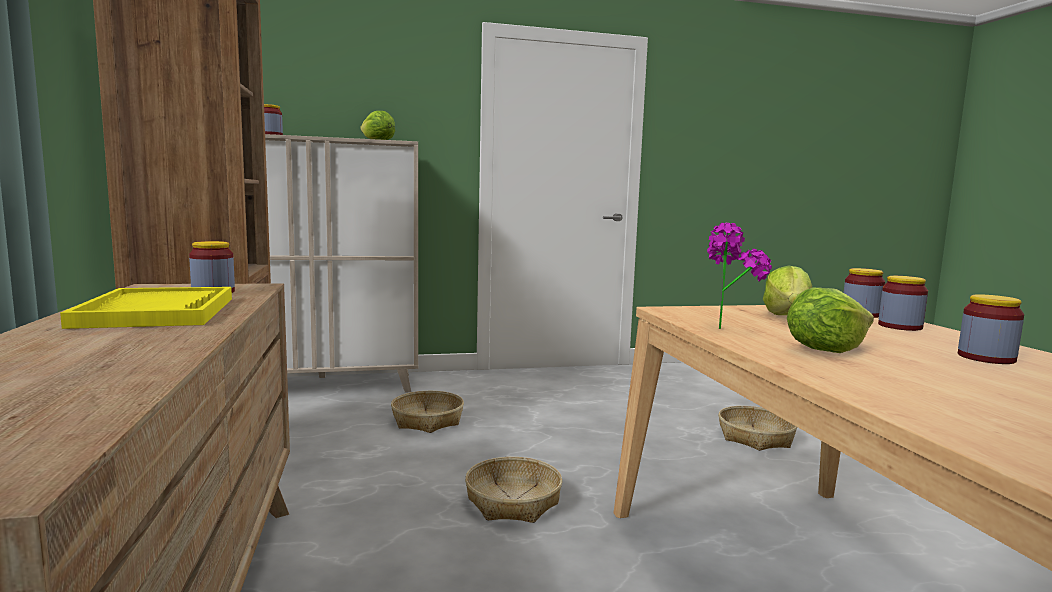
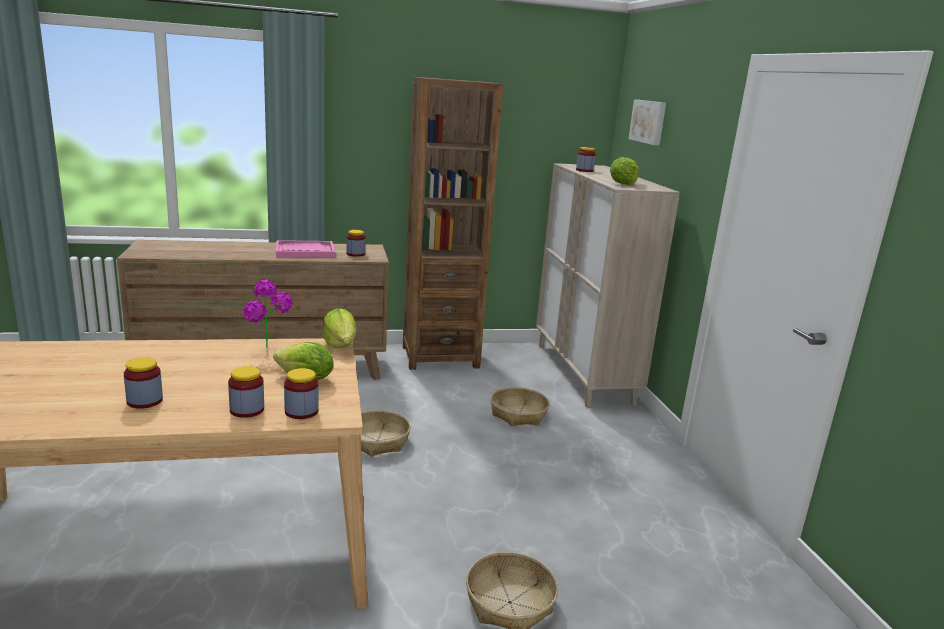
camera: 90 degrees right, 10 degrees up
yellow tray [60,287,232,329] -> pink tray [276,240,335,257]
lettuce [787,288,874,353] -> lettuce moved to [322,308,357,348]
none -> picture [628,99,666,146]

